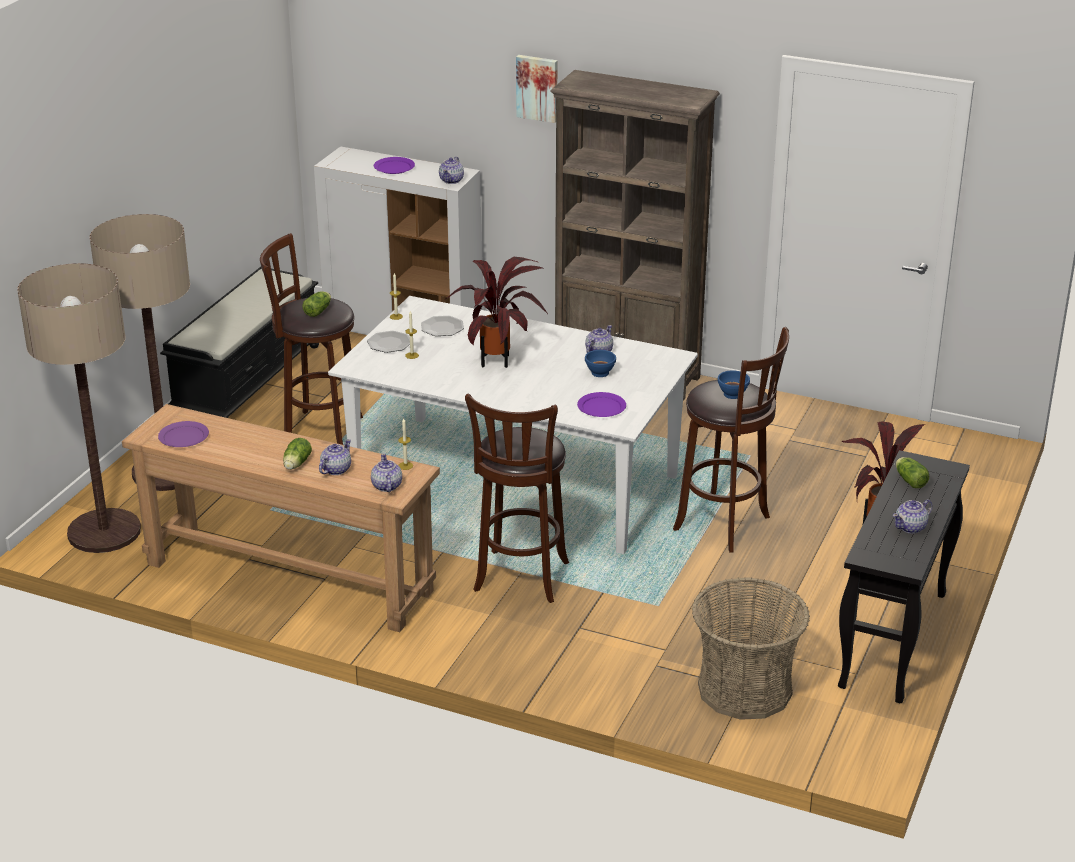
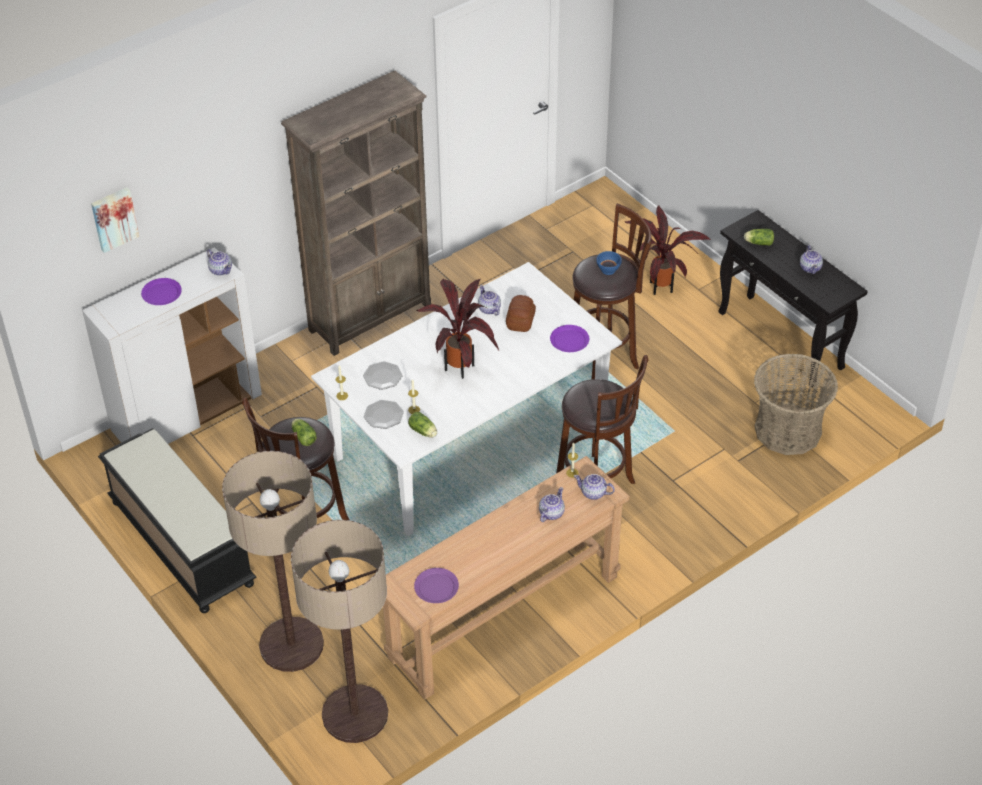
camera: 60 degrees left, 15 degrees up
lettuce [283,438,312,470] -> lettuce moved to [408,412,437,437]
teapot [319,439,351,475] -> teapot turned 60 degrees clockwise [539,487,565,522]
picture [516,55,557,123] -> picture moved to [91,187,139,253]
blue bowl [585,350,616,377] -> bread [506,295,536,332]

